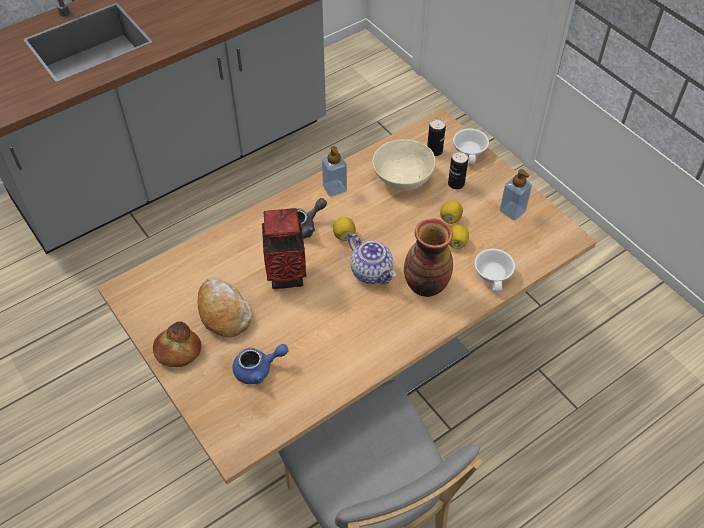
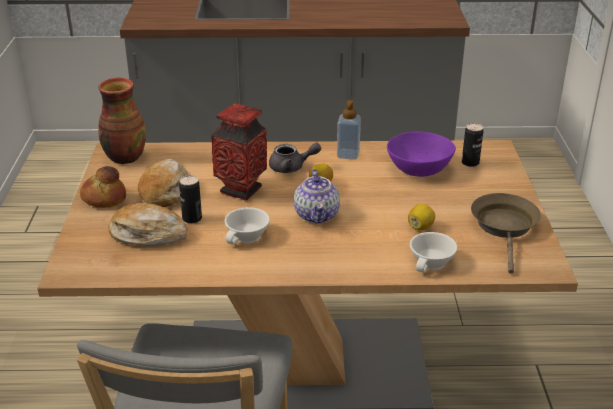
camera: 35 degrees right, 20 degrees down
blue teapot [233,344,289,384] -> bread [108,203,187,245]
beige bowl [373,139,435,191] -> purple bowl [387,132,456,177]
vase [404,219,453,297] -> vase moved to [98,77,146,164]
lemon [440,201,463,224] -> none
can [448,151,468,189] -> can moved to [179,175,202,223]
white cup [453,128,489,165] -> white cup moved to [225,207,270,245]
soap dispenser [500,169,532,220] -> brown frying pan [471,193,541,274]

